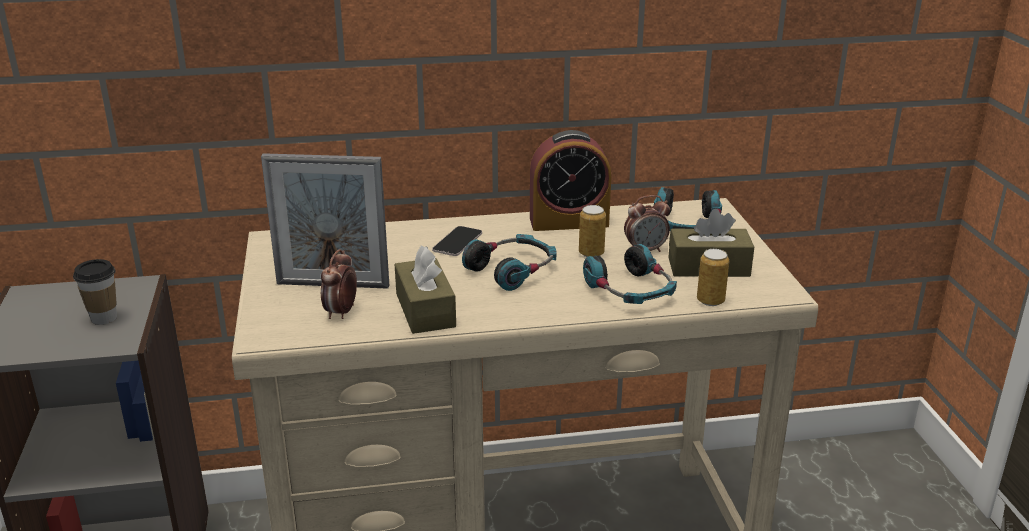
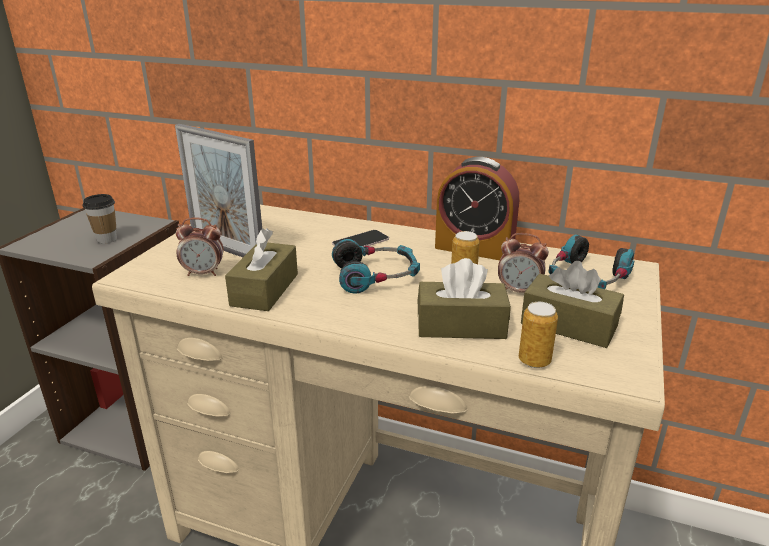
camera: 30 degrees right, 0 degrees up
alarm clock [321,249,357,319] -> alarm clock turned 135 degrees counterclockwise [176,218,224,276]
headphones [583,244,677,304] -> brown tissue box [418,258,511,339]

